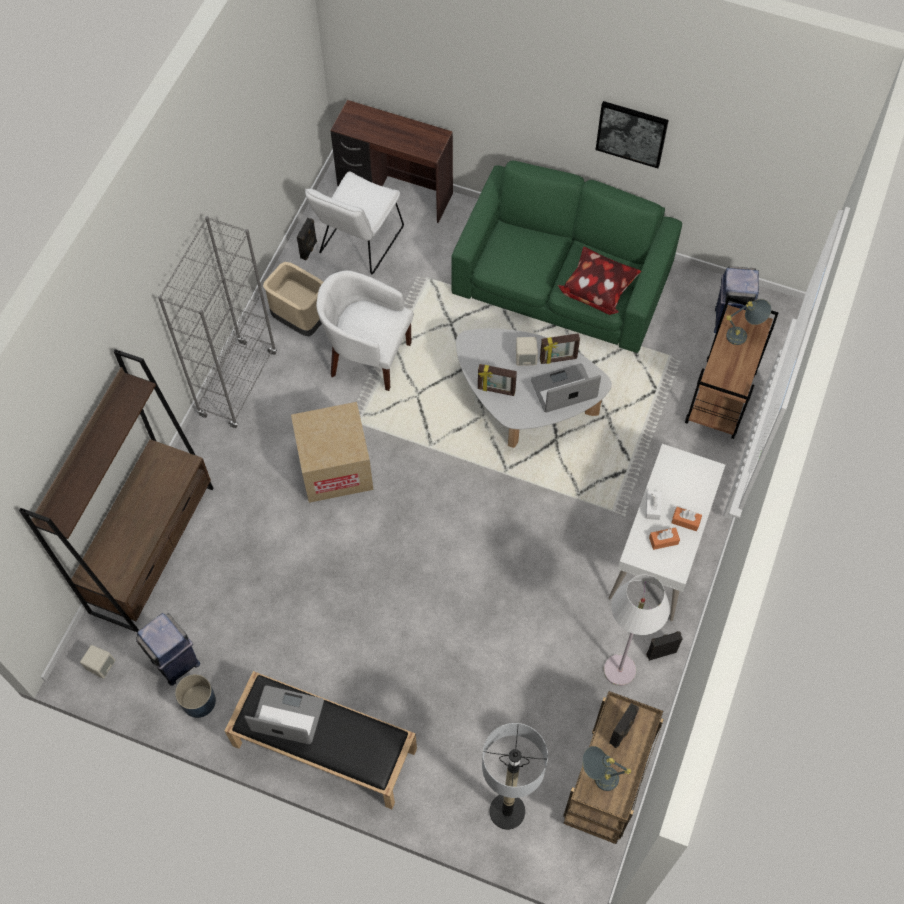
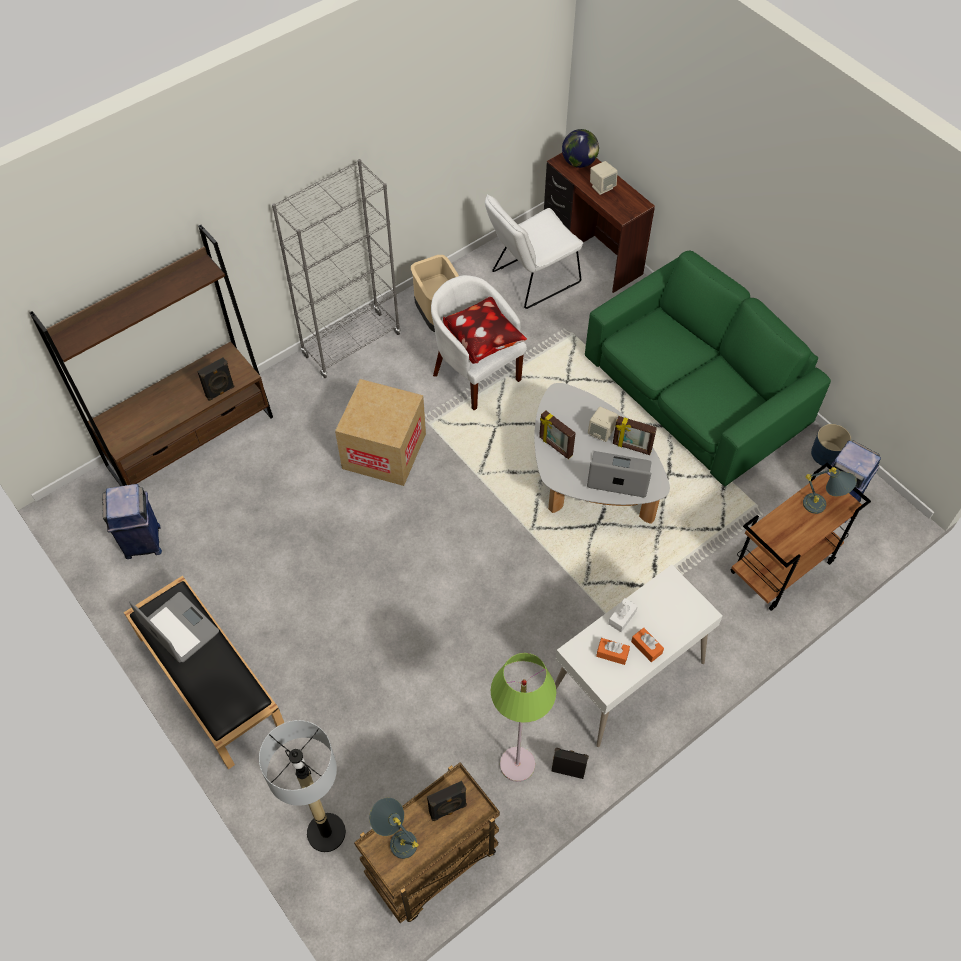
camera: 30 degrees right, 5 degrees down
beige speaker [80,645,115,679] -> beige speaker moved to [590,161,617,195]
blue planter [175,674,216,718] -> blue planter moved to [811,424,851,466]
black speaker [297,218,317,260] -> black speaker moved to [197,358,235,401]
pillow [558,247,641,315] -> pillow moved to [443,297,527,364]
picture [596,101,669,168] -> none
white floor lamp [604,574,670,686] -> green floor lamp [491,653,556,782]
none -> globe [562,129,599,168]

